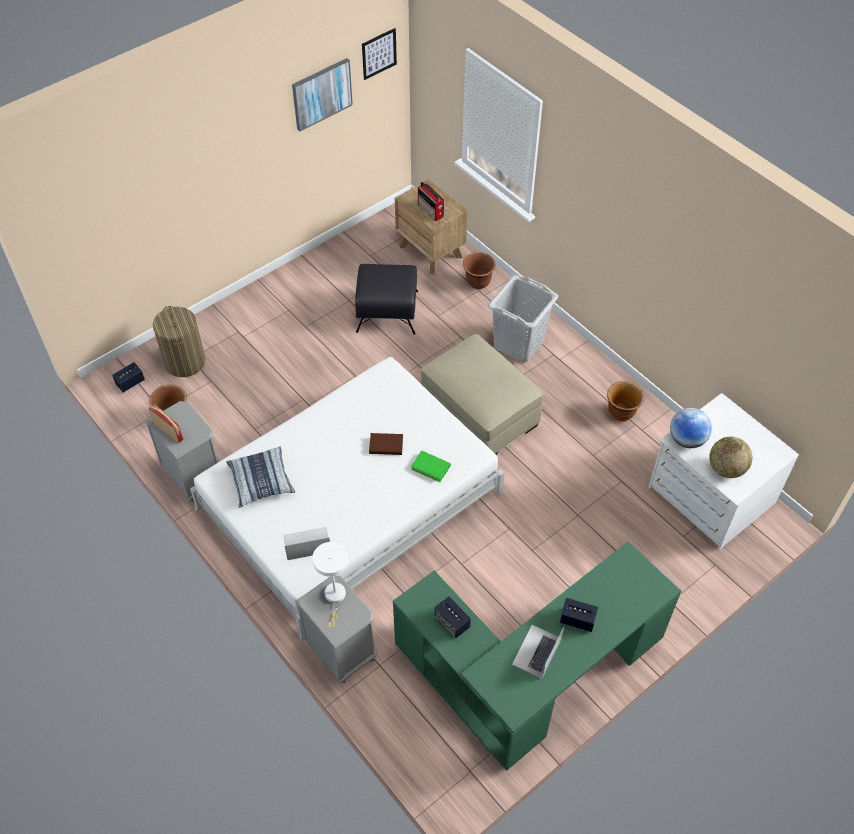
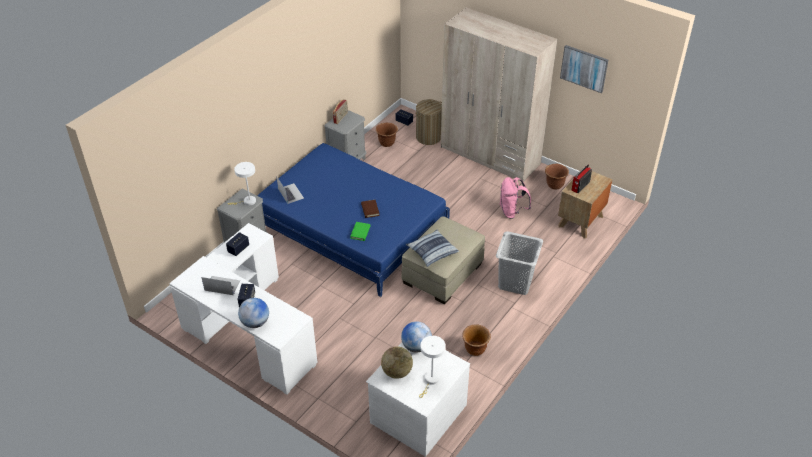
camera: 75 degrees right, 10 degrees down
white bed [190,357,505,641] -> blue bed [258,143,450,297]
pillow [226,447,295,508] -> pillow moved to [406,230,459,267]
black ottoman [355,264,418,335] -> pink backpack [499,177,531,219]
picture [362,28,397,80] -> none
green desk [393,541,681,771] -> white desk [169,223,318,395]
brown planter [463,252,496,289] -> brown planter moved to [545,164,569,190]
none -> globe [238,298,269,328]
none -> white table lamp [419,336,446,398]
none -> beige wardrobe [441,7,557,182]

